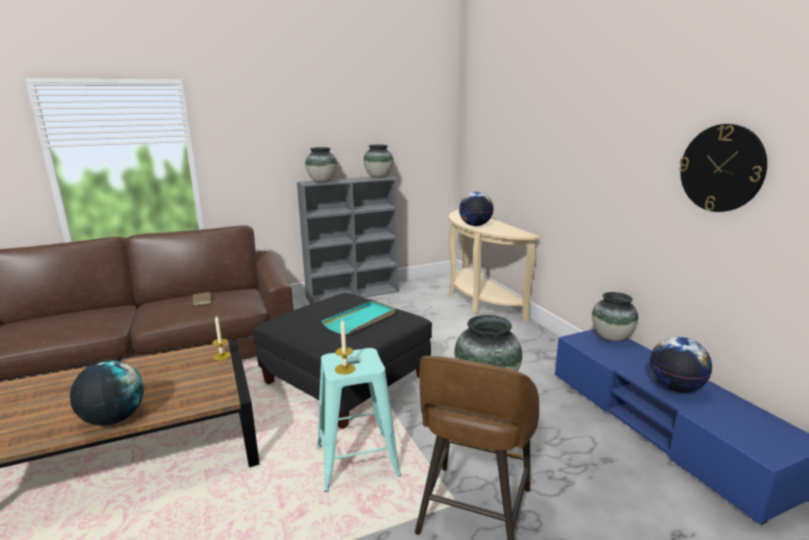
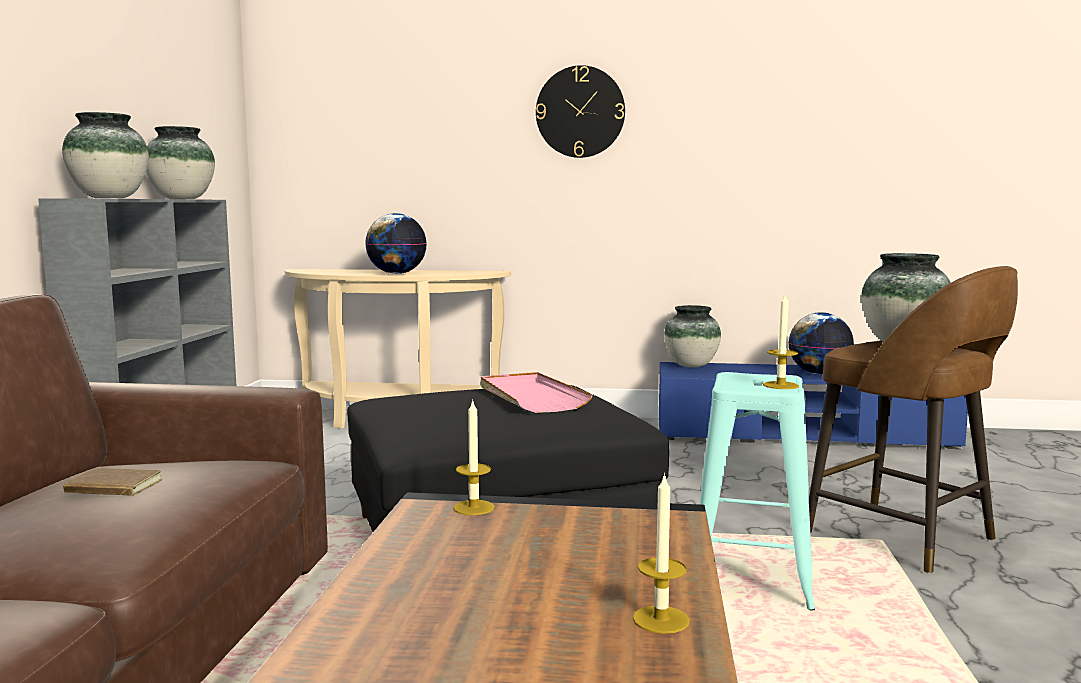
camera: 60 degrees left, 10 degrees down
globe [70,360,144,426] -> candle [633,473,690,634]
turquoise tray [321,301,395,335] -> pink tray [481,372,593,413]
wall clock [679,124,767,212] -> wall clock moved to [536,65,625,158]

